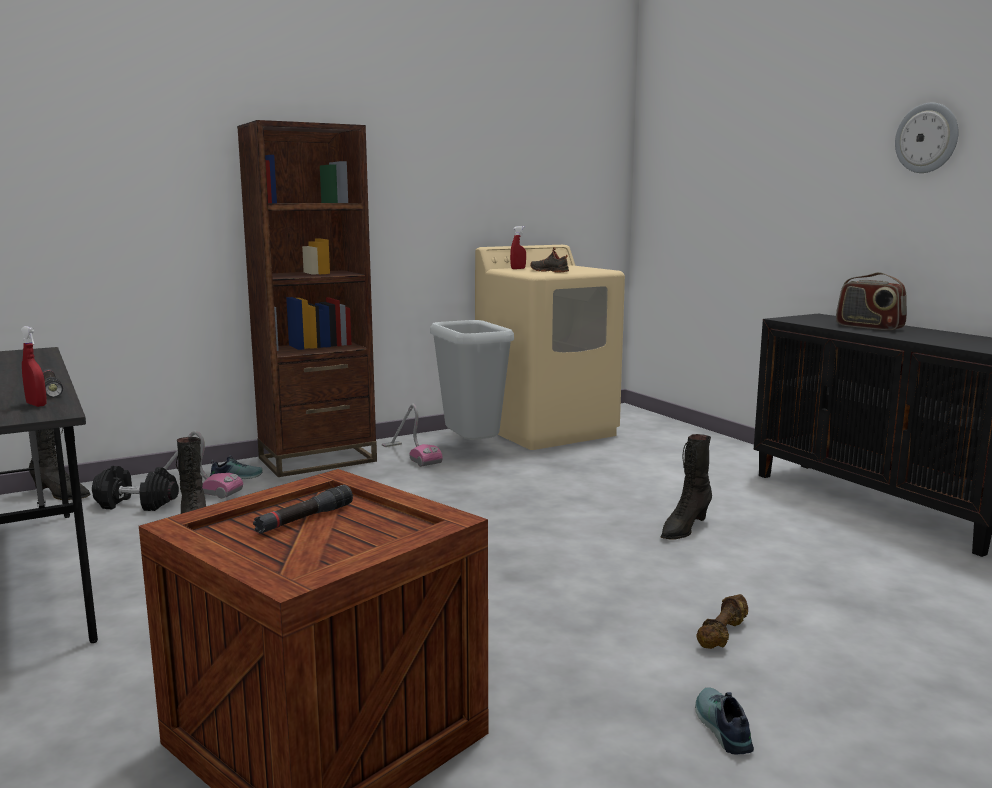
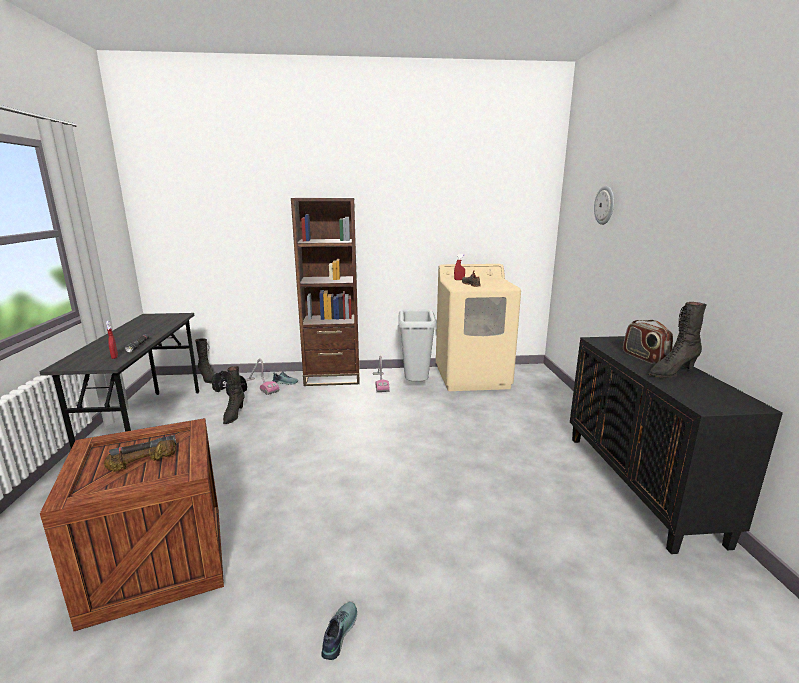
camera: 25 degrees right, 5 degrees up
black boot [661,434,712,540] -> black boot moved to [649,302,707,377]
brown dumbbell [696,594,748,649] -> brown dumbbell moved to [104,440,176,472]
wall clock [895,103,959,173] -> wall clock moved to [594,186,614,225]

